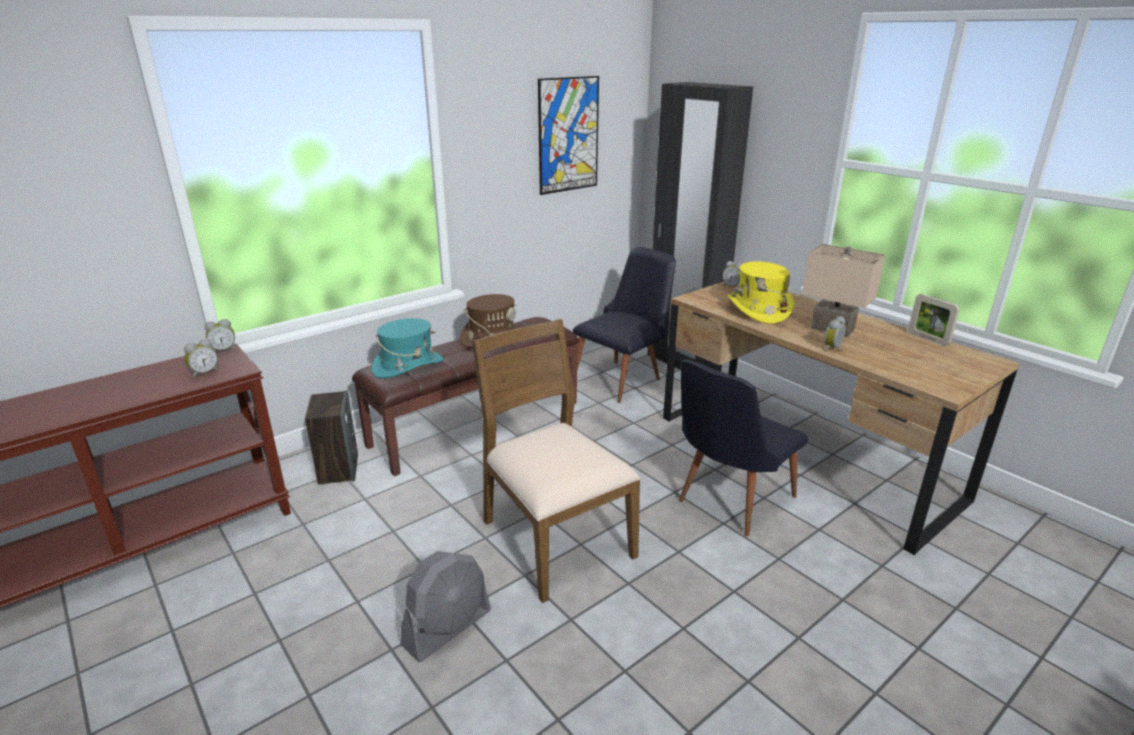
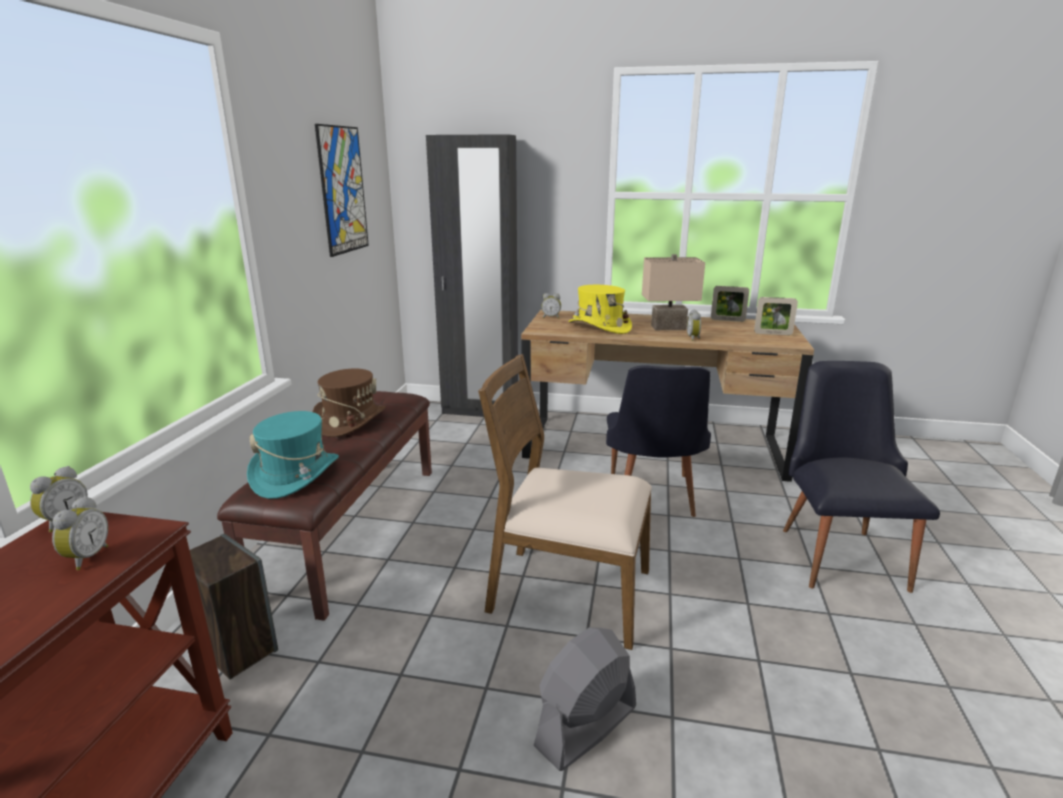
camera: 40 degrees left, 5 degrees down
grey fan [400,551,491,662] -> grey fan turned 135 degrees counterclockwise [534,628,636,771]
black chair [573,247,676,403] -> black chair moved to [783,361,940,593]
none -> picture frame [754,297,798,335]

